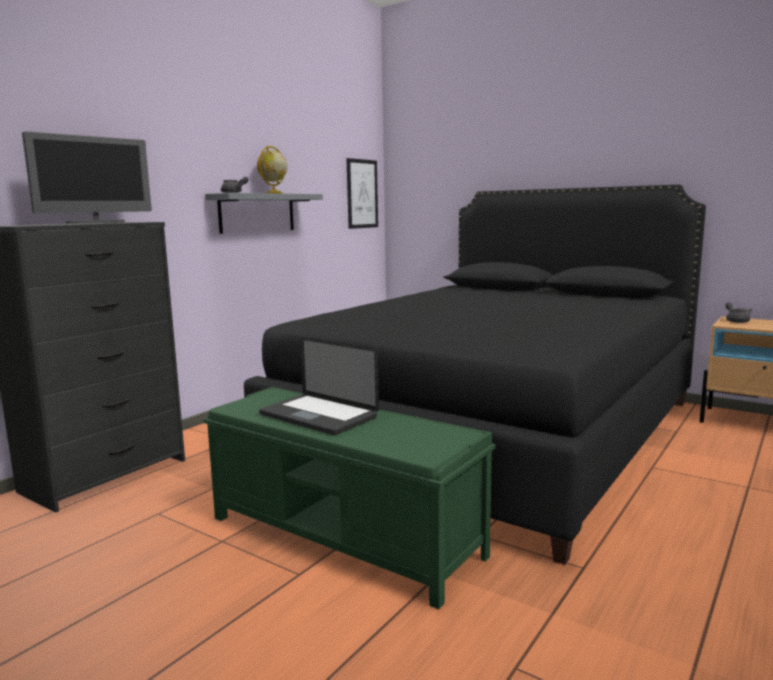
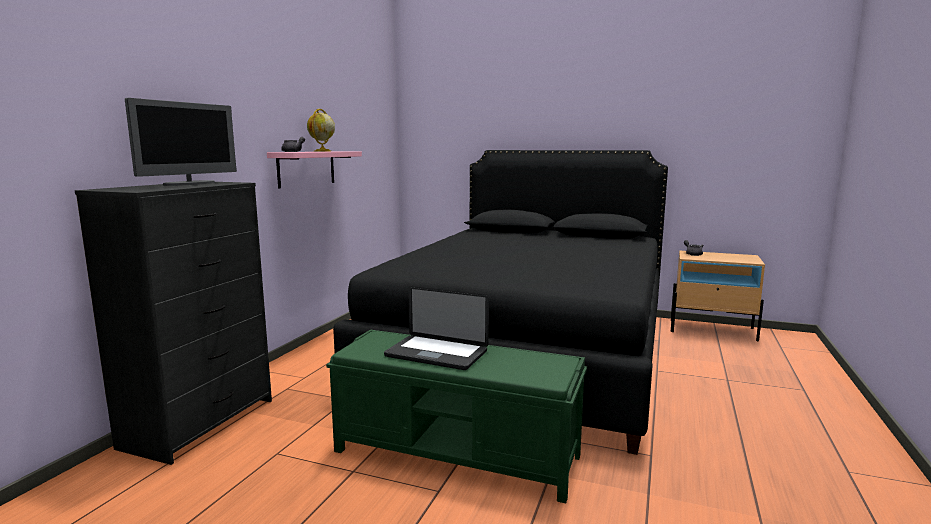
camera: 15 degrees left, 0 degrees up
grey shelf [205,193,323,234] -> pink shelf [267,151,362,189]
picture [346,158,378,229] -> none

